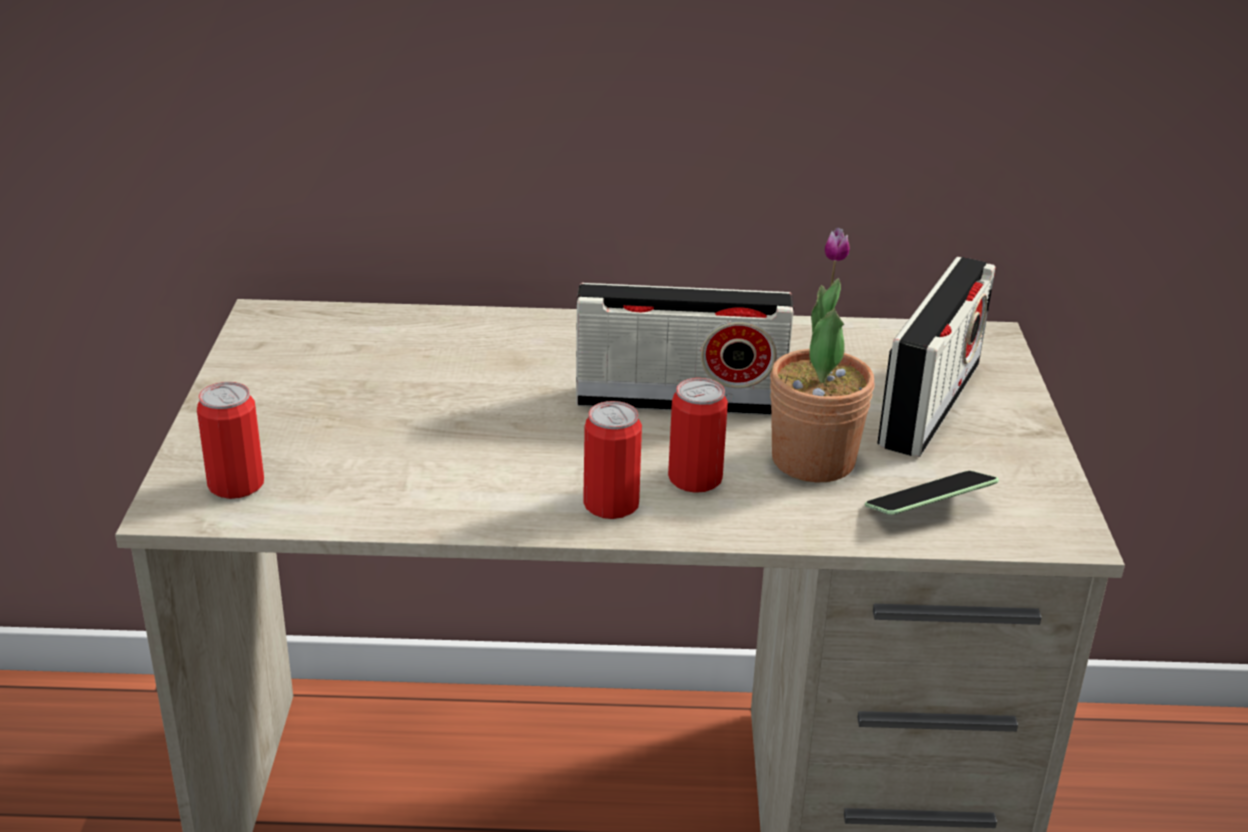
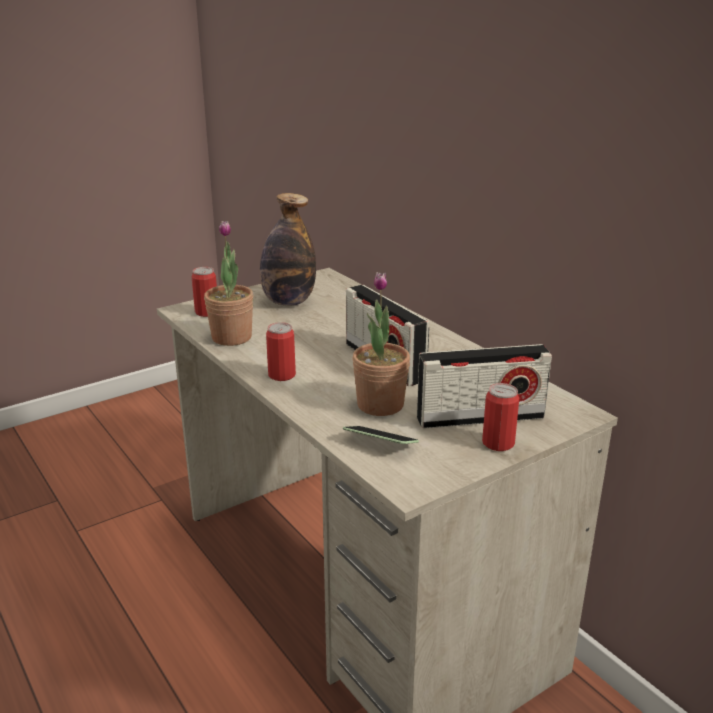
camera: 55 degrees right, 5 degrees down
can [668,378,728,493] -> can moved to [482,383,519,451]
none -> potted plant [204,221,253,346]
none -> bottle [260,193,316,306]

